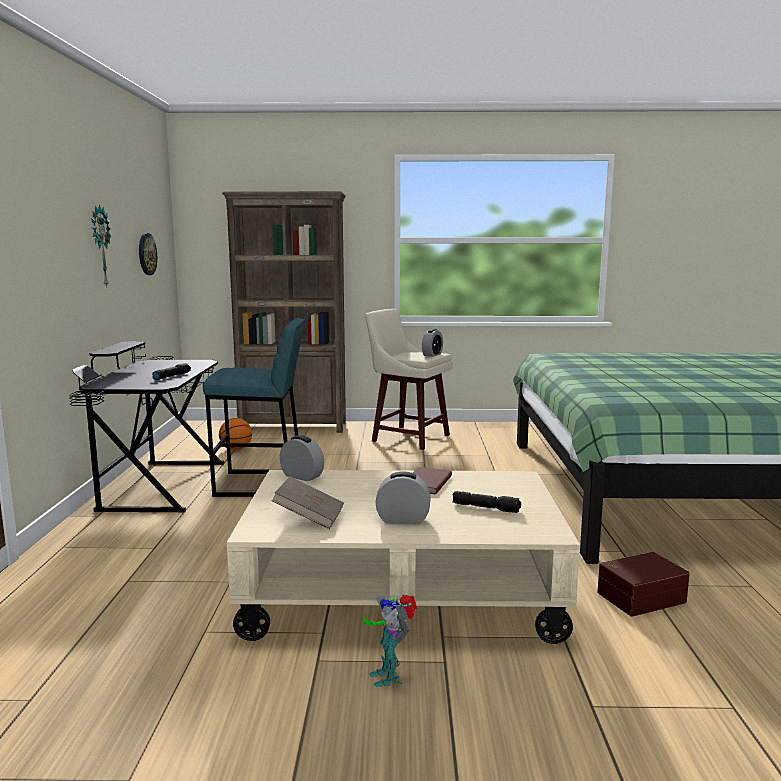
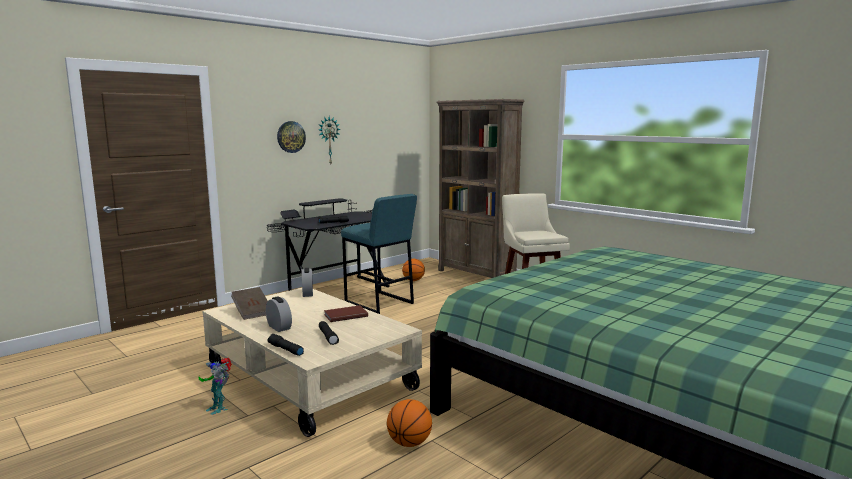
camera: 45 degrees right, 0 degrees up
wall clock [139,233,157,275] -> wall clock moved to [277,121,306,153]
toy robot [363,595,417,687] -> toy robot turned 75 degrees counterclockwise [199,358,232,415]
alarm clock [422,329,443,357] -> none
brown storage box [597,552,690,617] -> basketball [387,399,432,447]
none -> black flashlight [268,334,304,356]

